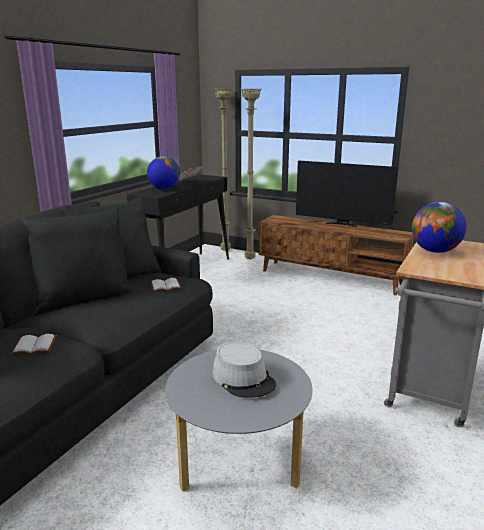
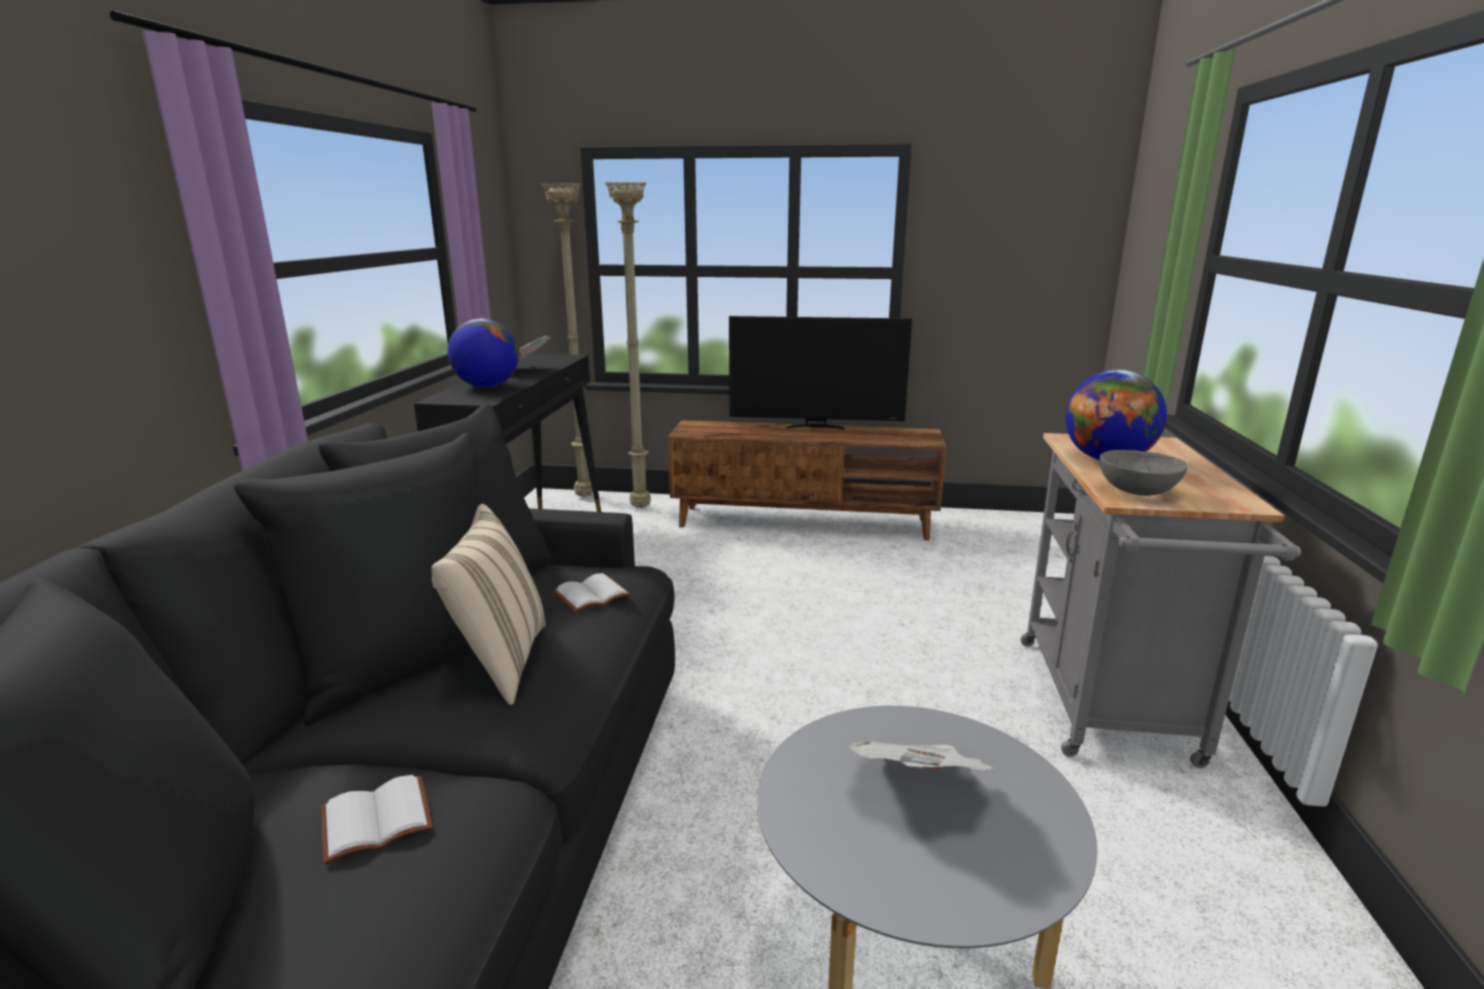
camera: 20 degrees left, 0 degrees up
grey hat [213,342,276,398] -> newspaper [849,741,994,771]
none -> beige pillow [431,504,546,705]
none -> grey bowl [1099,450,1187,496]

